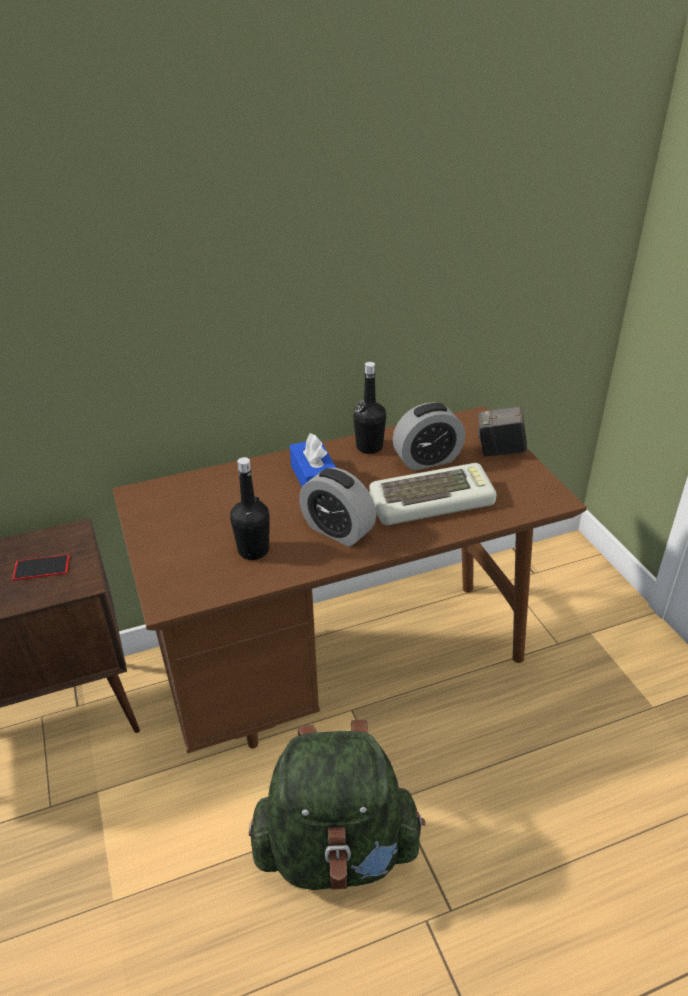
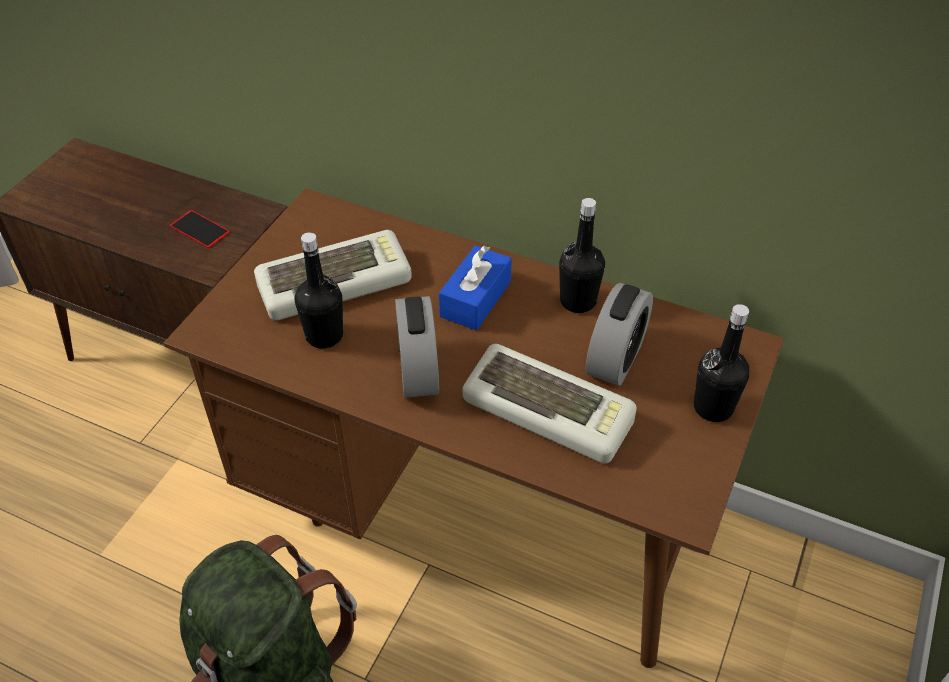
camera: 45 degrees right, 10 degrees up
alarm clock [393,402,465,471] -> alarm clock turned 90 degrees counterclockwise [586,283,653,386]
camera [478,406,527,457] -> black bottle [694,304,749,422]
none -> keyboard [254,230,412,320]

